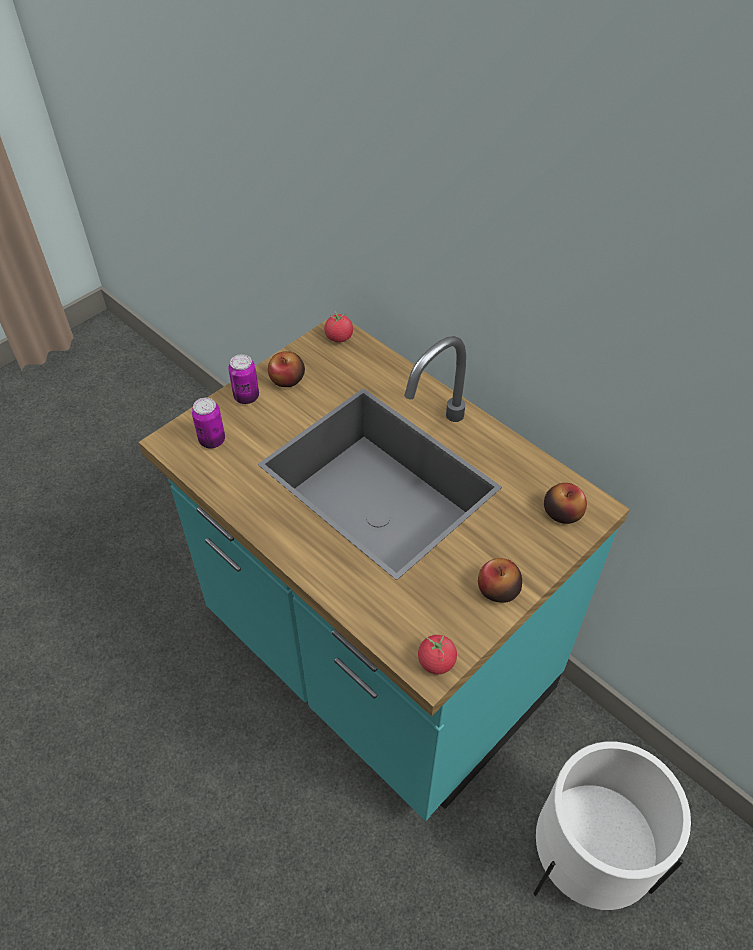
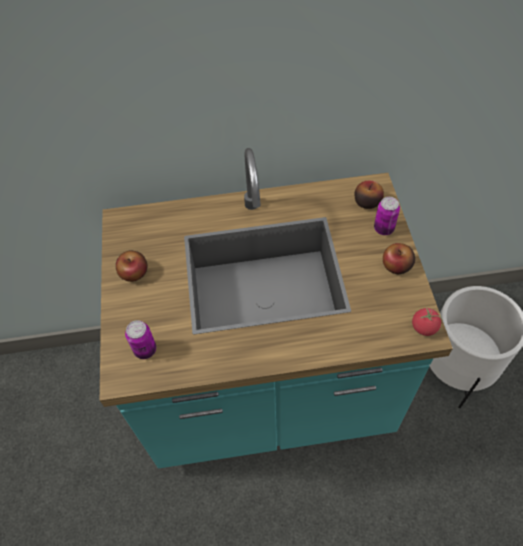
camera: 50 degrees left, 5 degrees up
can [228,354,259,404] -> can moved to [374,197,400,235]
tomato [324,311,353,342] -> none

